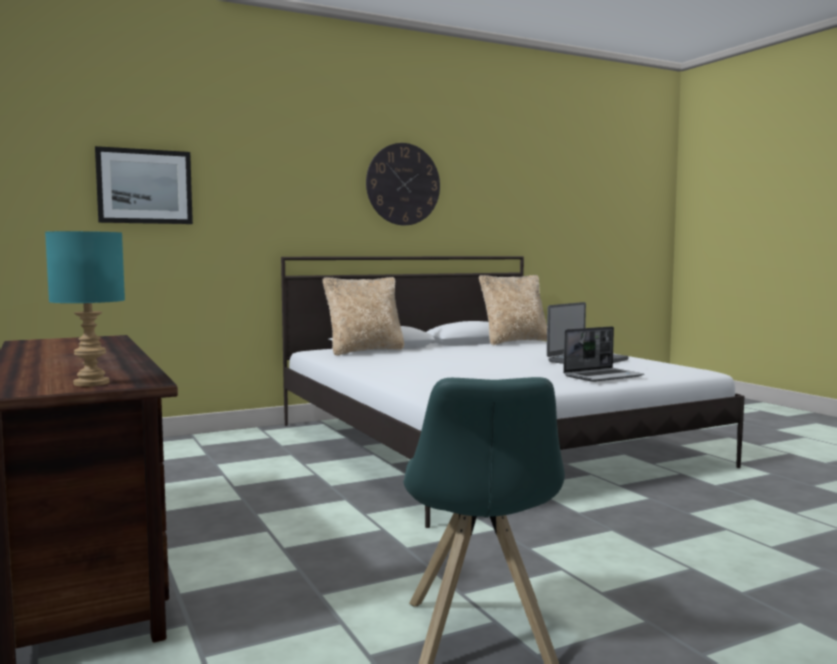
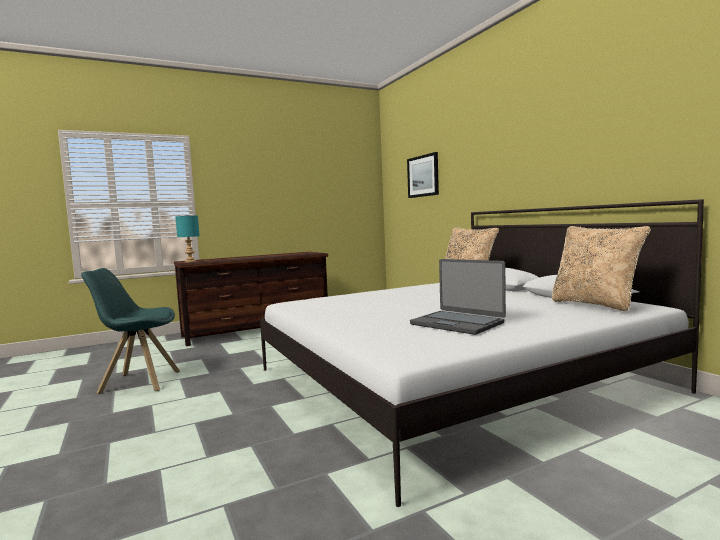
camera: 90 degrees right, 0 degrees up
wall clock [366,143,440,225] -> none
laptop [563,326,644,382] -> none

